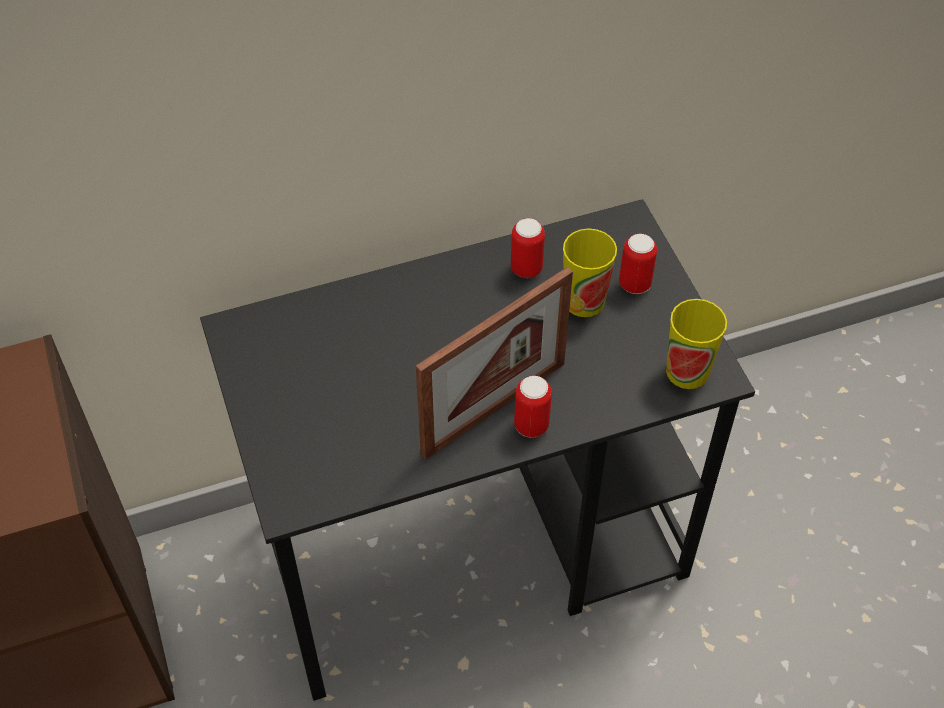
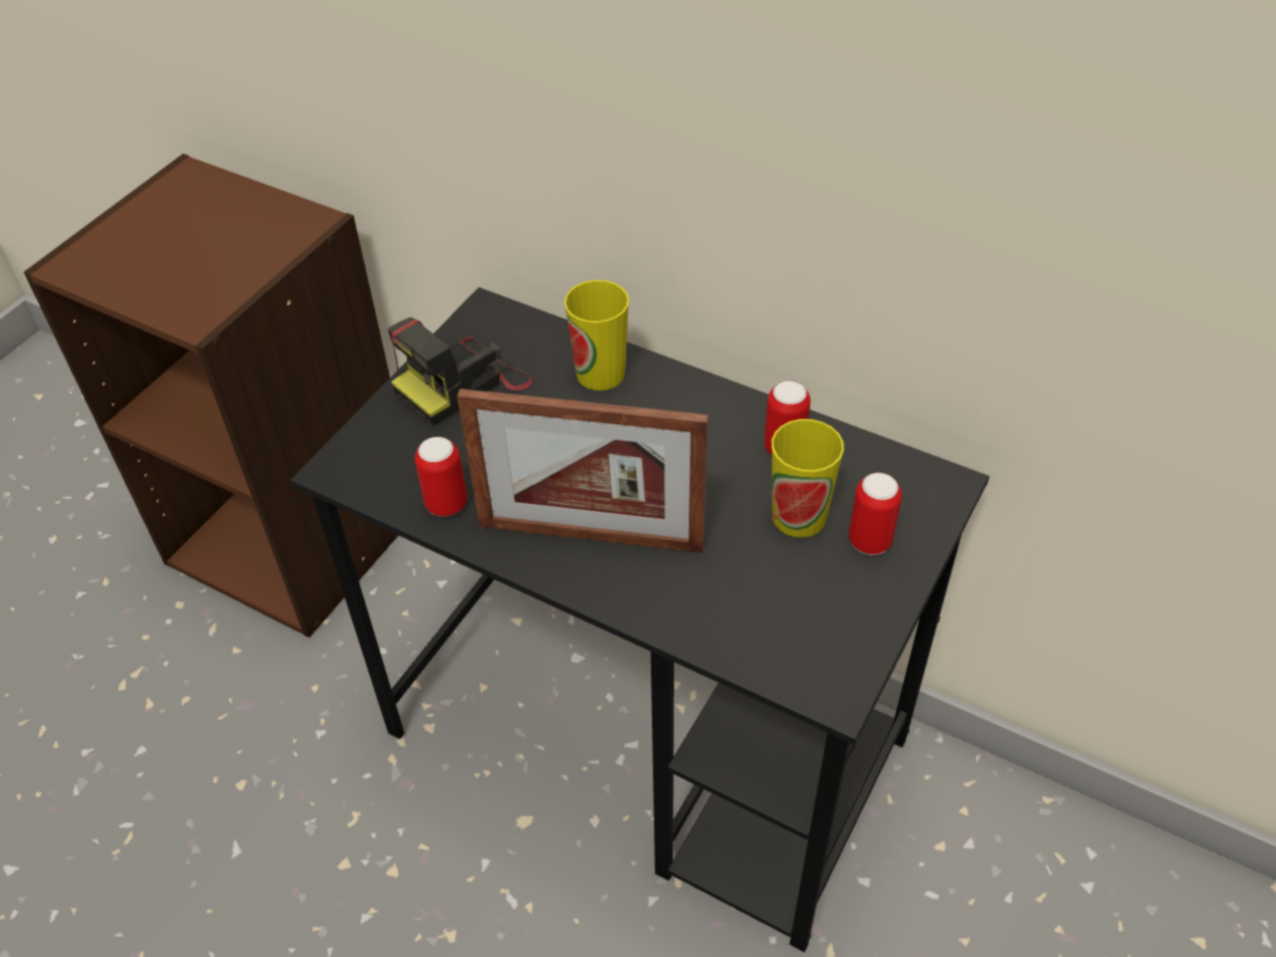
camera: 50 degrees right, 5 degrees down
can [514,376,552,438] -> can moved to [415,437,467,517]
cup [666,299,727,389] -> cup moved to [564,280,629,391]
none -> camera [388,317,533,425]

